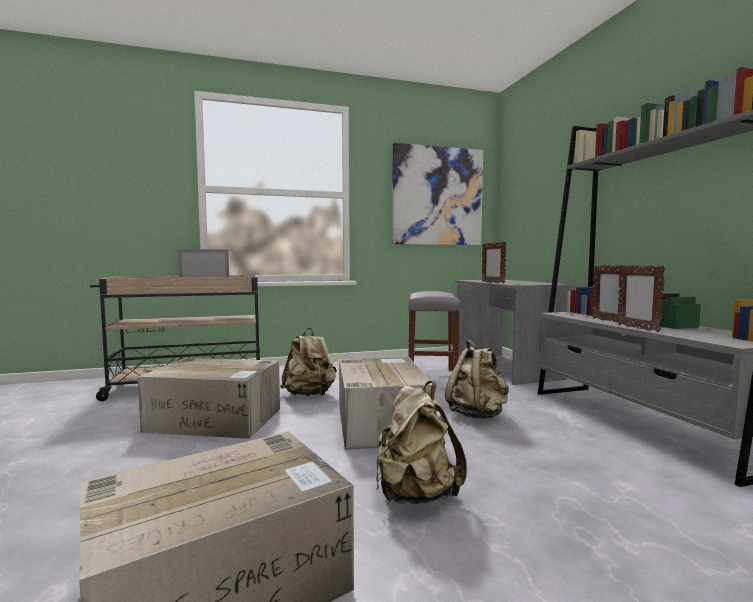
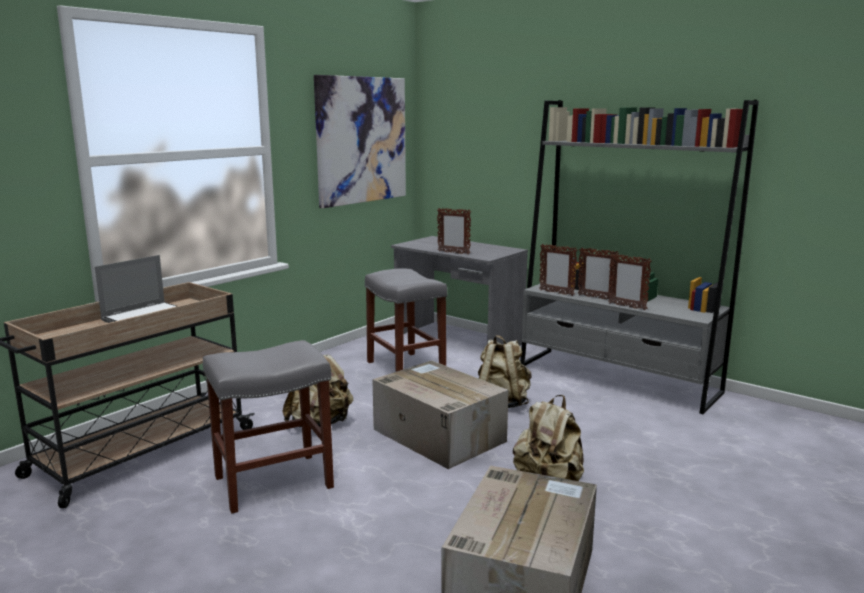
camera: 35 degrees left, 10 degrees up
cardboard box [138,358,280,439] -> grey stool [203,340,334,514]
none -> picture frame [539,244,577,296]

